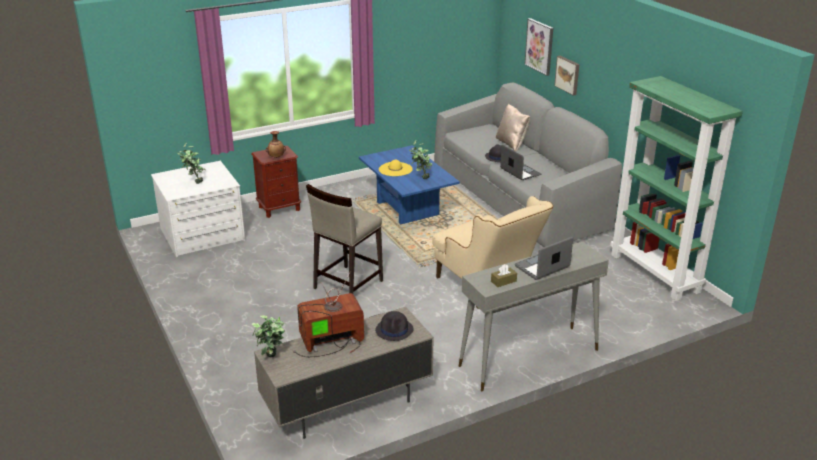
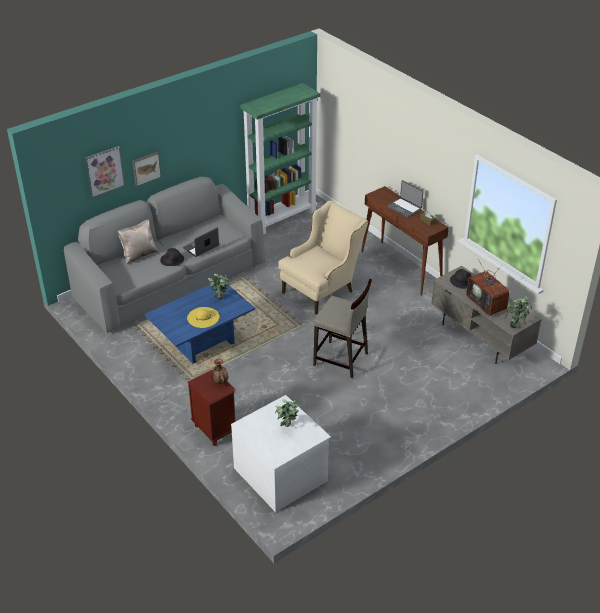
camera: 100 degrees left, 10 degrees up
grey console table [459,242,609,391] -> brown console table [361,186,449,295]

